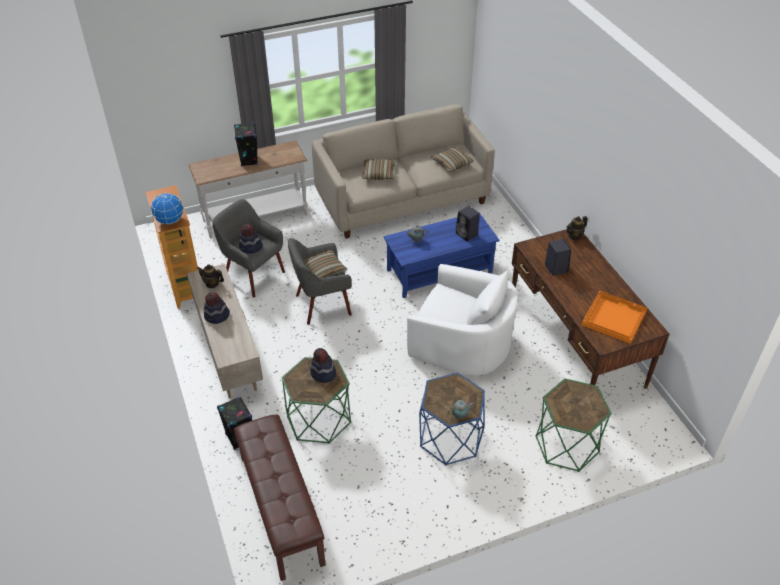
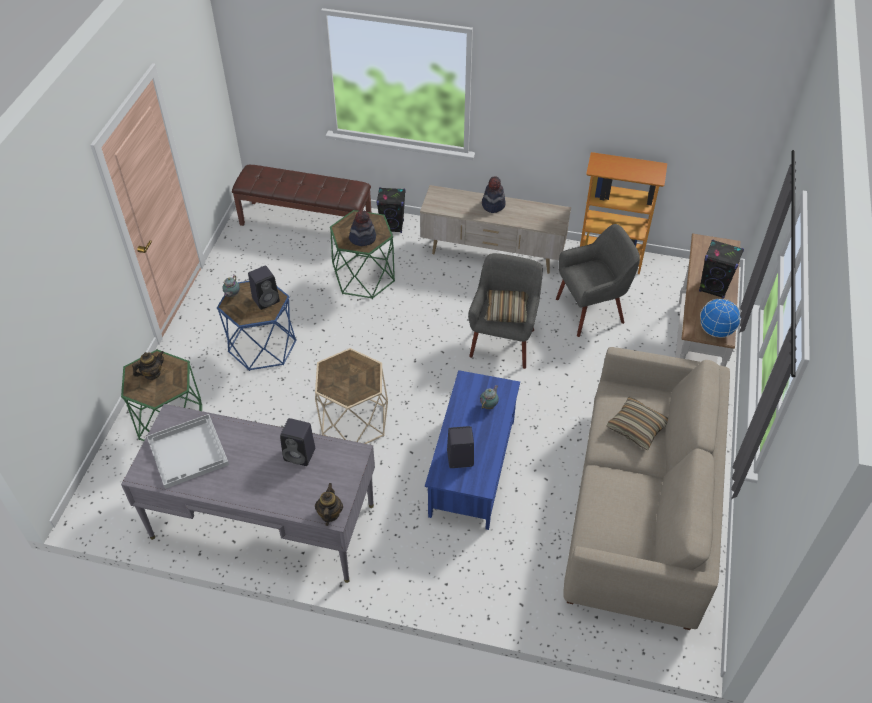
camera: 125 degrees right, 5 degrees up
globe [151,193,184,225] -> globe moved to [700,299,741,338]
teapot [197,264,224,288] -> teapot moved to [132,351,164,380]
hat [239,224,263,254] -> none
white armchair [407,264,518,376] -> beige side table [315,348,388,444]
pillow [431,147,474,172] -> none
brown desk [512,229,669,389] -> grey desk [121,404,375,583]
orange tray [582,291,647,344] -> white tray [147,414,229,489]
none -> black speaker [248,265,280,310]

